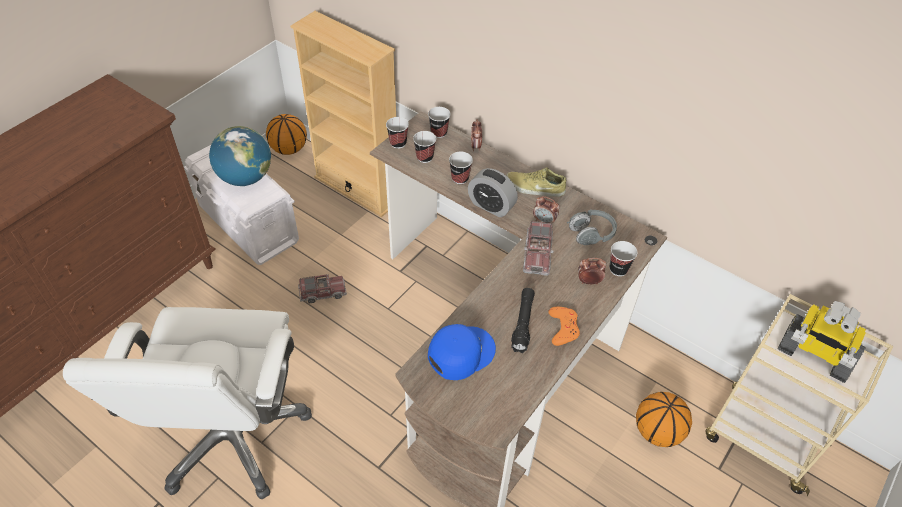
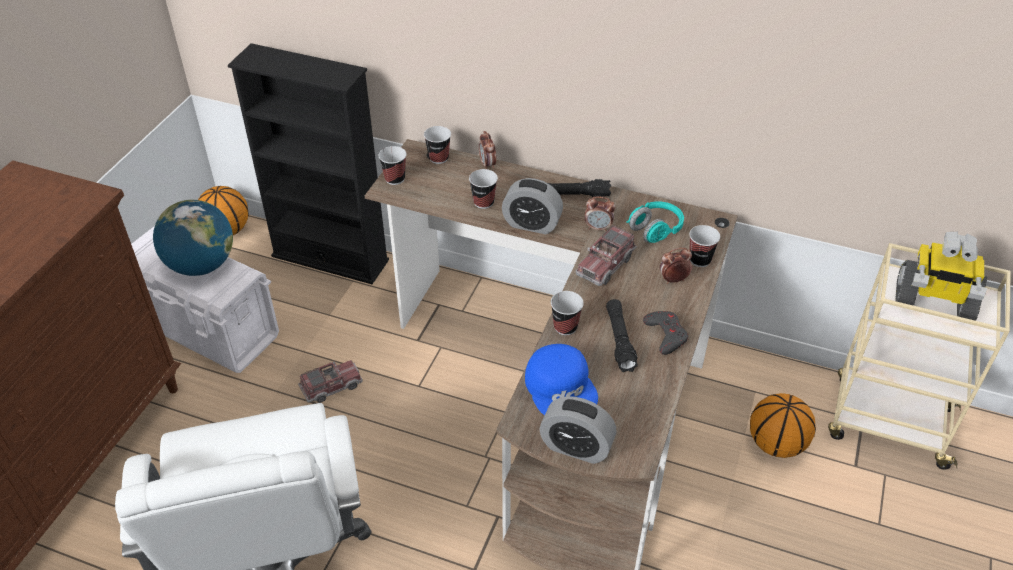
camera: 15 degrees left, 5 degrees down
beige bookcase [290,11,396,217] -> black bookcase [228,43,389,284]
cup [413,131,436,163] -> cup moved to [551,291,584,335]
blue cap [428,324,496,380] -> blue cap turned 120 degrees clockwise [525,344,598,415]
beige shoe [506,167,566,197] -> black flashlight [548,179,611,197]
toy truck [523,221,554,276] -> toy truck turned 45 degrees clockwise [576,225,637,286]
orange game controller [549,307,580,346] -> grey game controller [643,311,688,355]
grey headphones [567,210,617,245] -> turquoise headphones [626,201,684,243]
none -> alarm clock [540,396,617,464]

